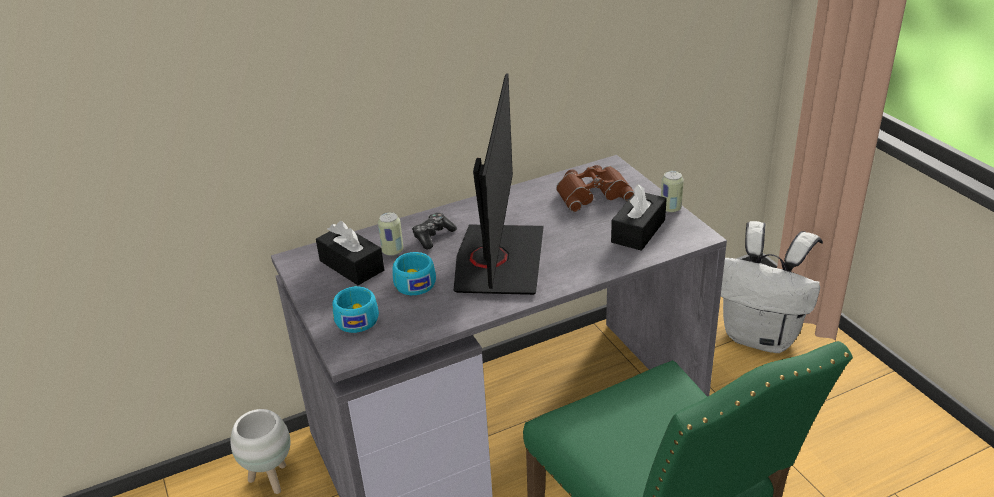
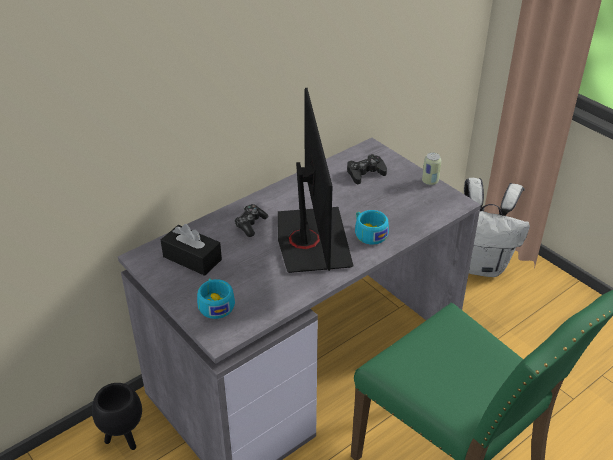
camera: 15 degrees left, 5 degrees up
white planter [231,409,290,494] -> black planter [92,383,142,450]
can [378,212,404,256] -> none
turquoise cup [393,252,436,295] -> turquoise cup moved to [355,210,389,244]
brown binoculars [556,165,634,212] -> black game controller [347,154,387,184]
black tissue box [611,184,667,251] -> none

